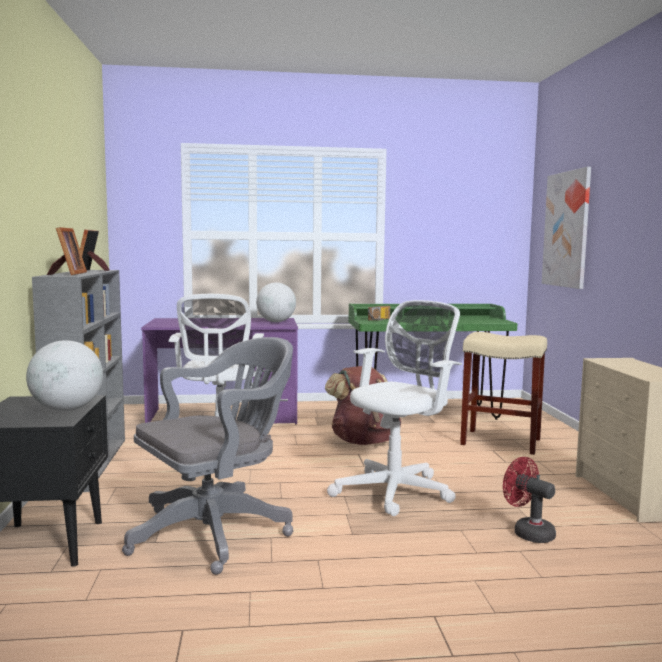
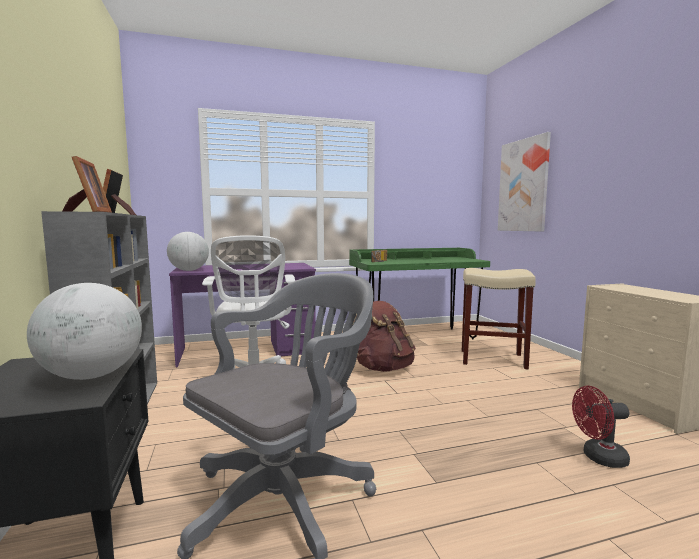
camera: 10 degrees left, 0 degrees up
globe [256,283,296,322] -> globe moved to [167,232,209,271]
white office chair [327,300,462,516] -> none
red fan [503,457,556,543] -> red fan turned 45 degrees counterclockwise [572,386,630,468]

